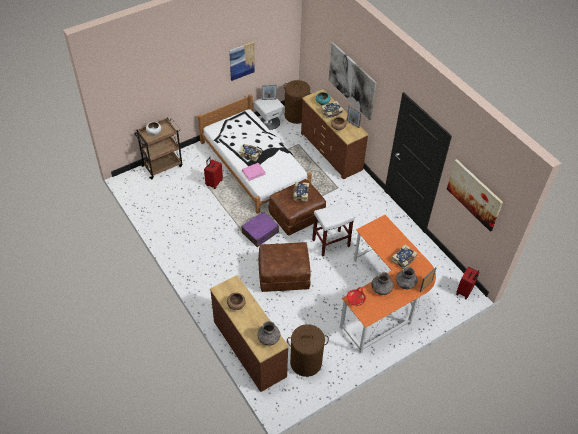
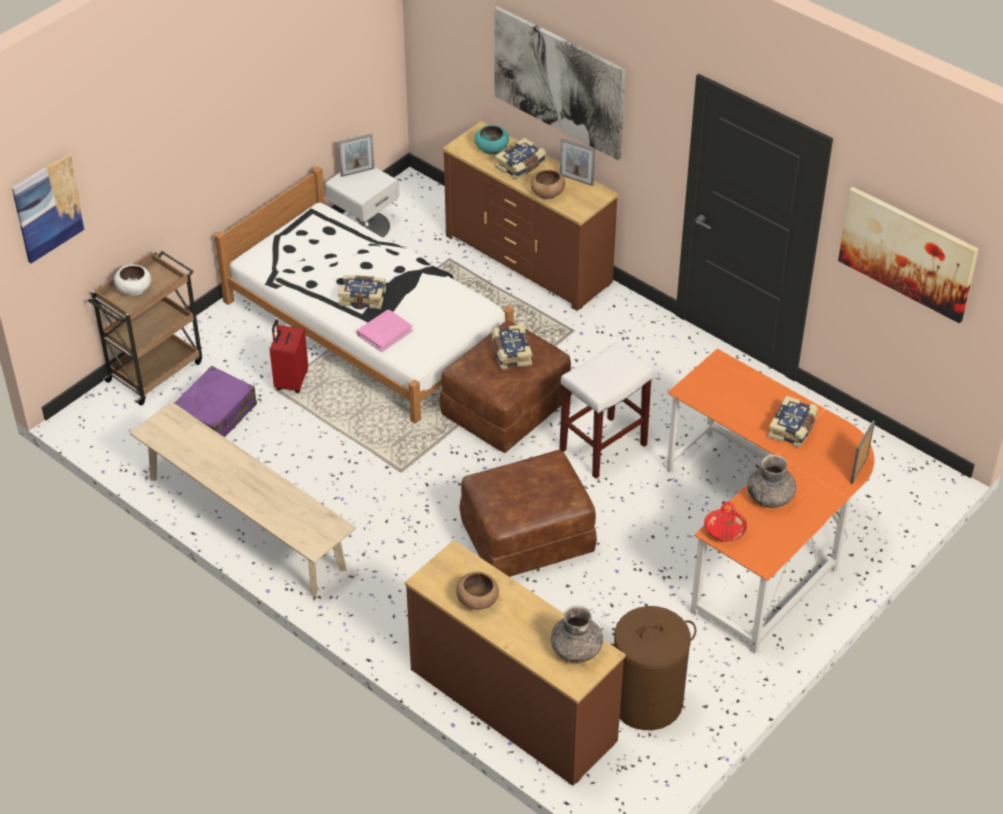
camera: 15 degrees left, 5 degrees down
picture [229,41,255,81] -> picture moved to [12,153,86,263]
purple suitcase [241,211,279,247] -> purple suitcase moved to [175,366,257,437]
brown laundry basket [284,80,312,124] -> none
grey vase [396,266,417,289] -> none
red suitcase [456,267,480,300] -> none
none -> beige bench [129,402,356,596]

